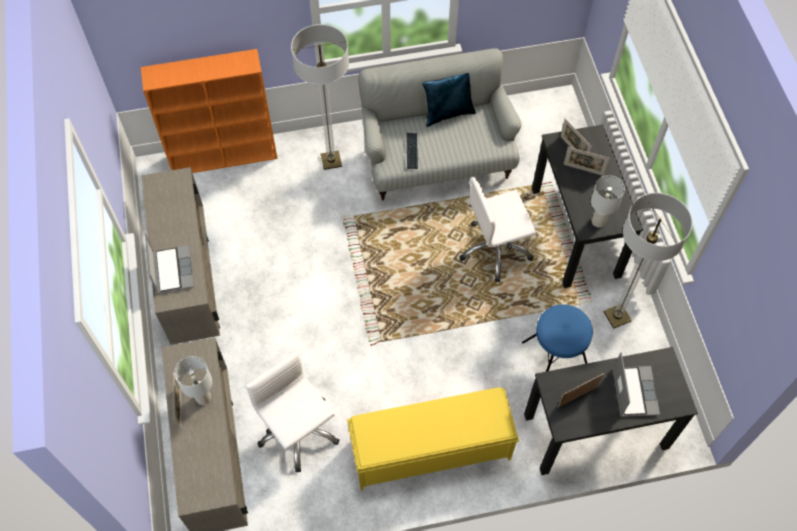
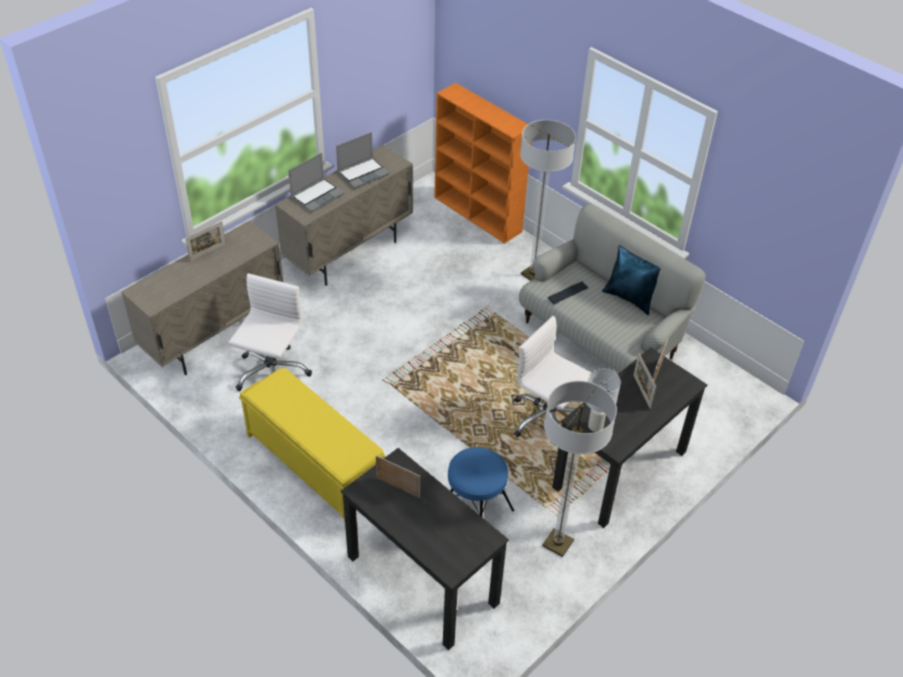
camera: 55 degrees right, 15 degrees down
white table lamp [174,356,212,405] -> none
laptop [612,352,660,417] -> laptop moved to [336,132,389,189]

